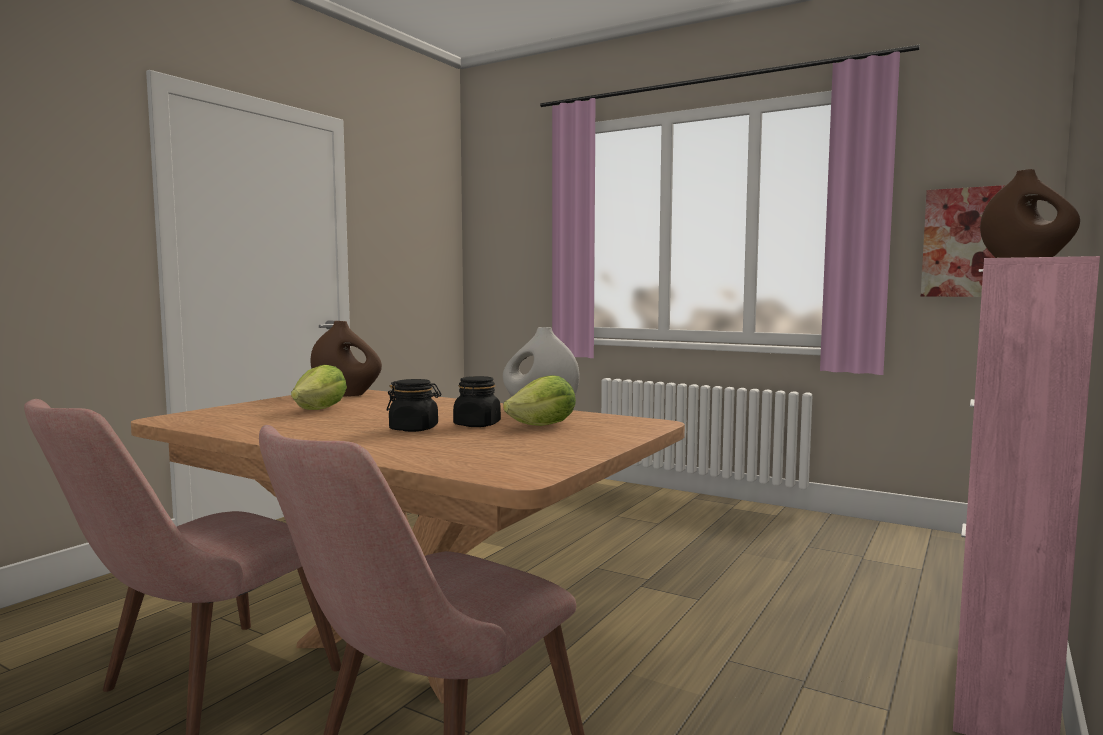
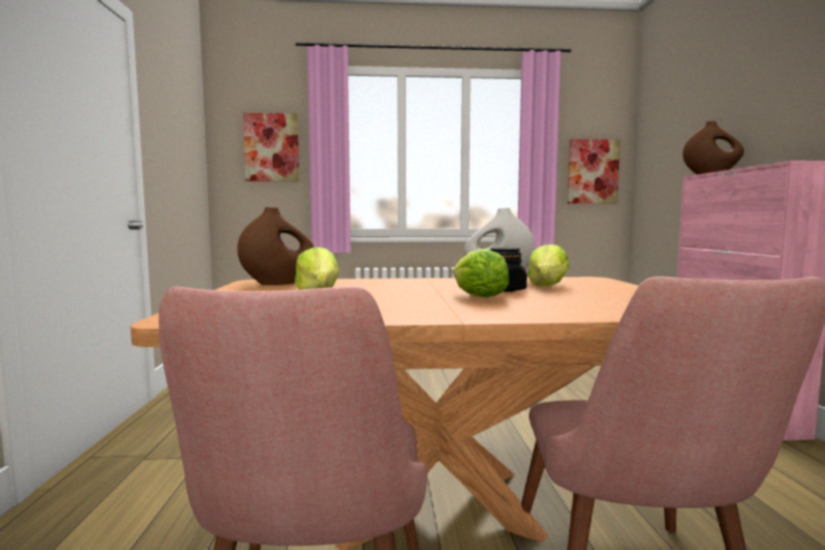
camera: 35 degrees left, 0 degrees up
black jar [387,379,441,432] -> lettuce [453,249,509,298]
none -> picture [243,113,300,181]

